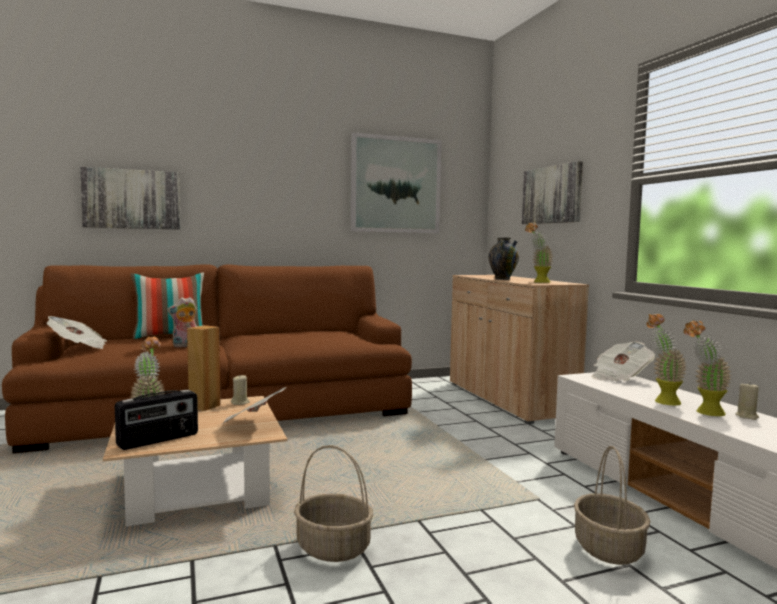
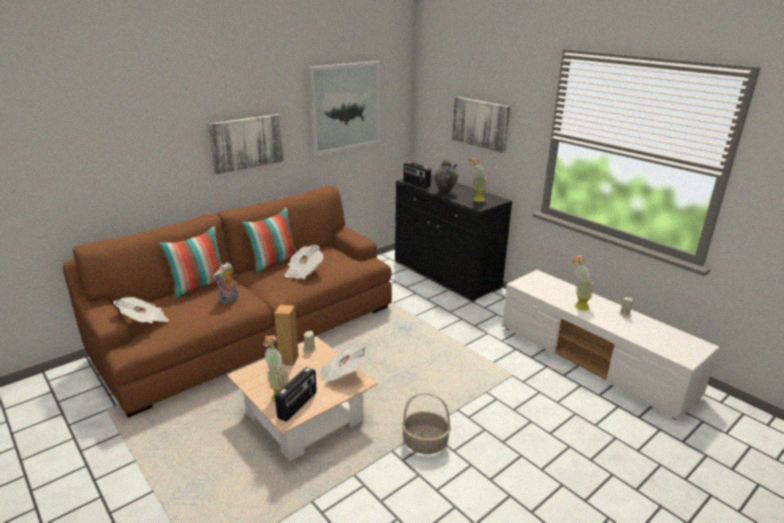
camera: 20 degrees left, 20 degrees up
picture [80,167,181,230] -> picture moved to [208,114,284,174]
beige cabinet [450,275,589,424] -> black cabinet [395,174,512,302]
basket [574,446,650,565] -> none
newspaper [592,342,655,381] -> newspaper moved to [284,245,323,279]
potted plant [684,320,732,416] -> none
none -> pillow [241,208,297,274]
none -> radio [403,162,431,188]

